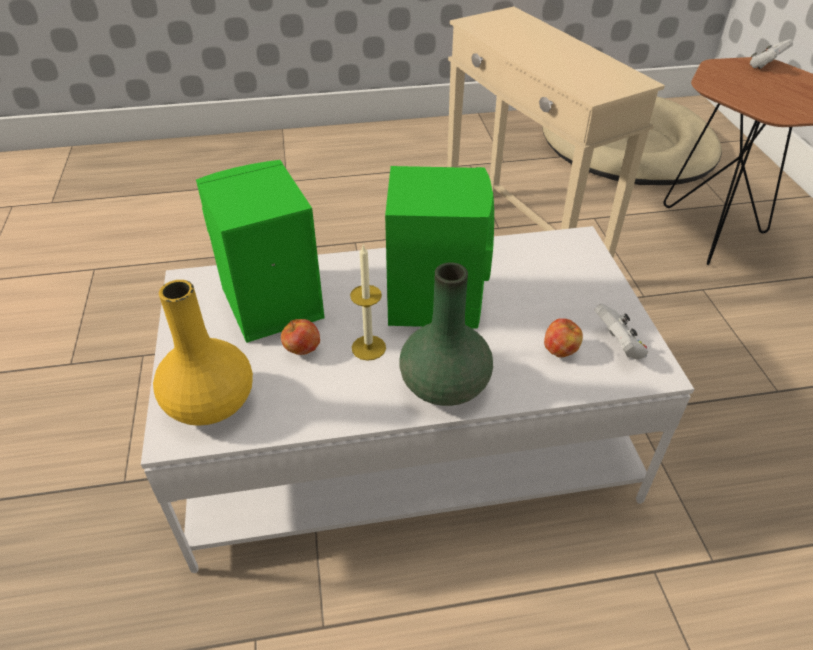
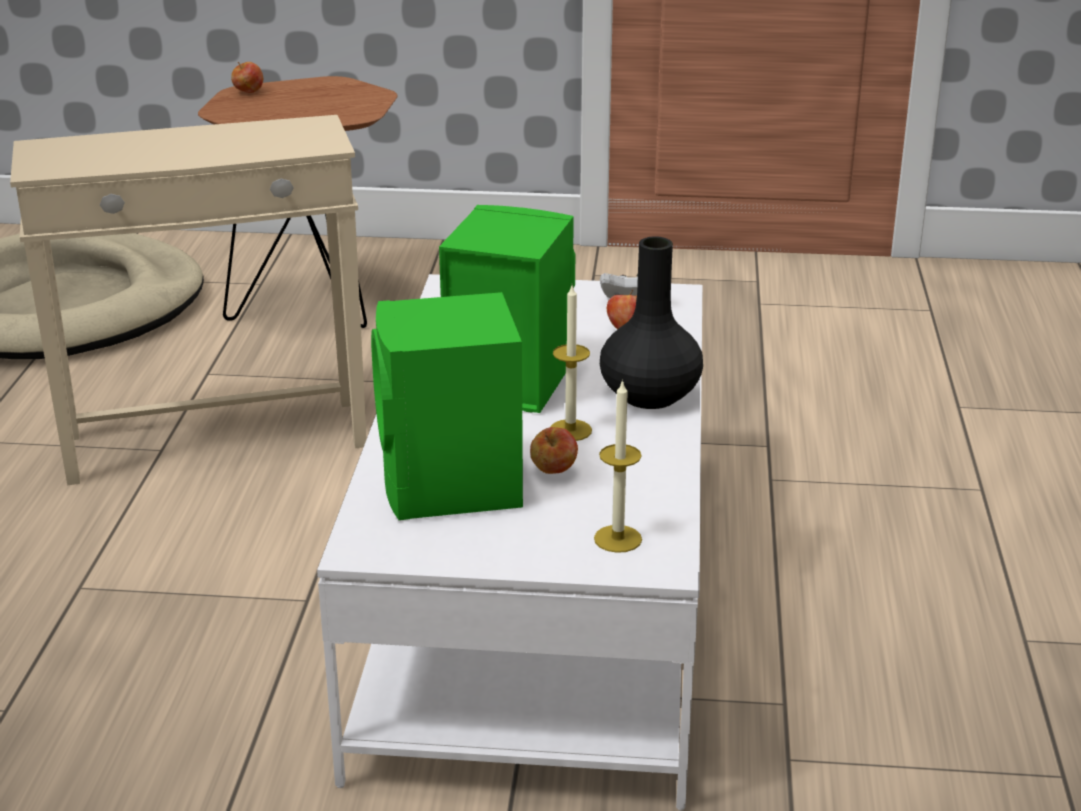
camera: 75 degrees left, 15 degrees down
yellow vase [153,280,253,426] -> candle [594,379,642,553]
green vase [399,262,493,406] -> black vase [600,236,703,409]
white game controller [750,39,793,69] -> apple [231,62,263,93]

